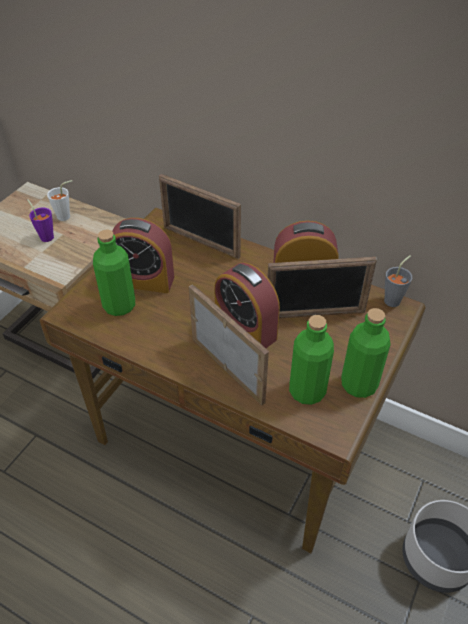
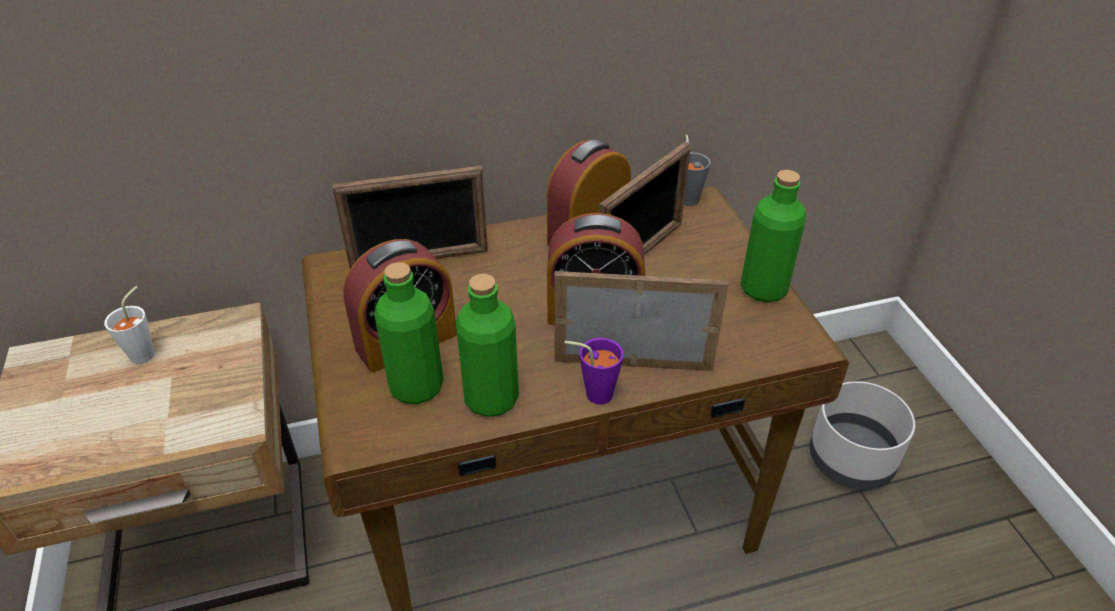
camera: 45 degrees left, 5 degrees down
purple cup [27,199,54,242] -> purple cup moved to [565,338,624,405]
green bottle [289,315,334,405] -> green bottle moved to [456,274,519,417]

